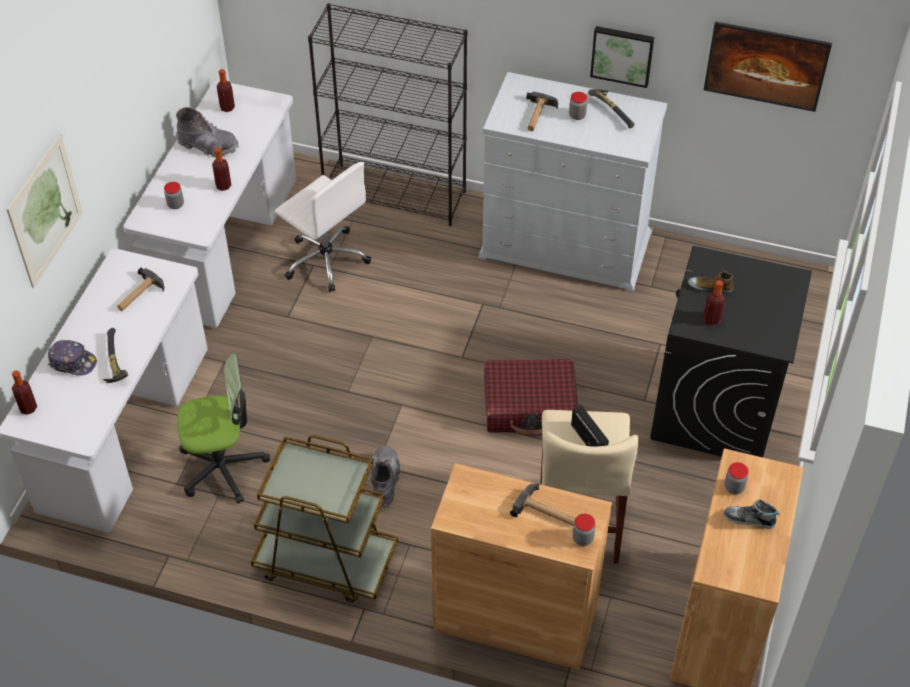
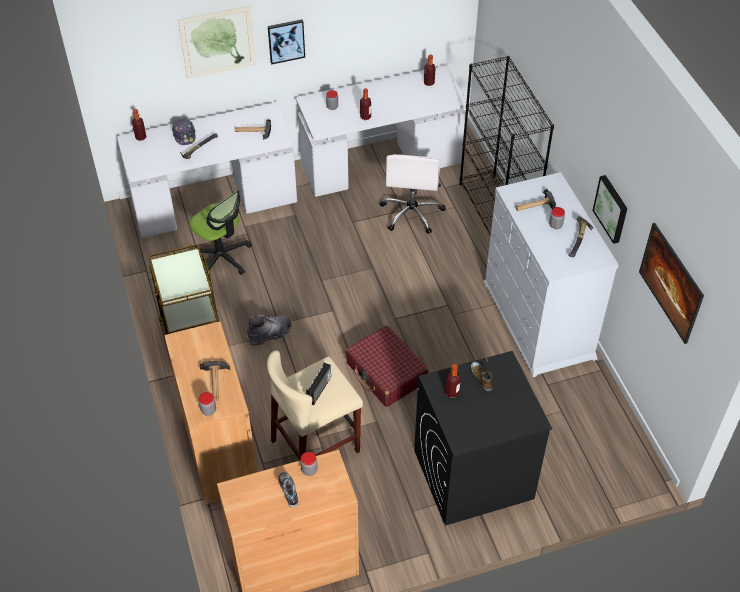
camera: 55 degrees right, 0 degrees up
grey boot [176,107,239,157] -> none
none -> picture [268,20,305,65]

